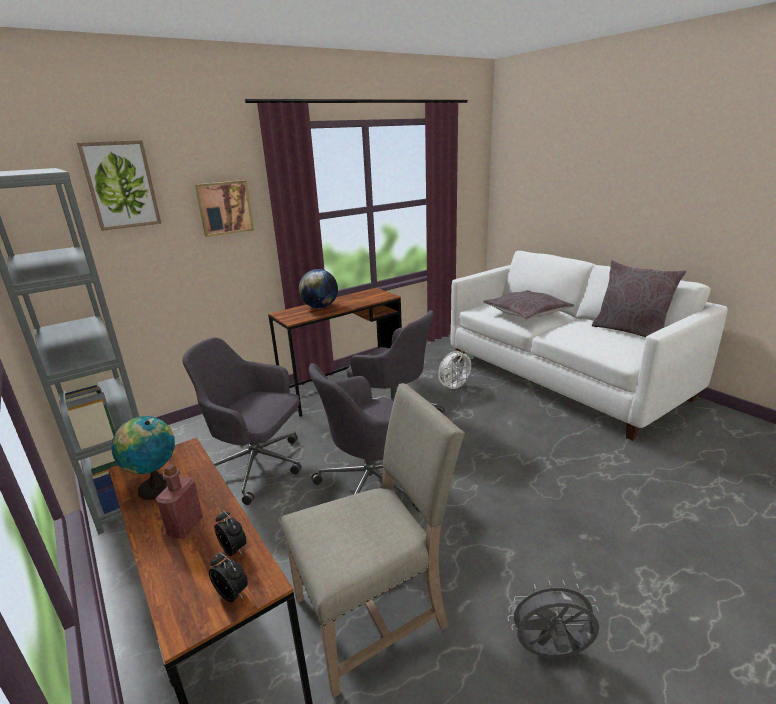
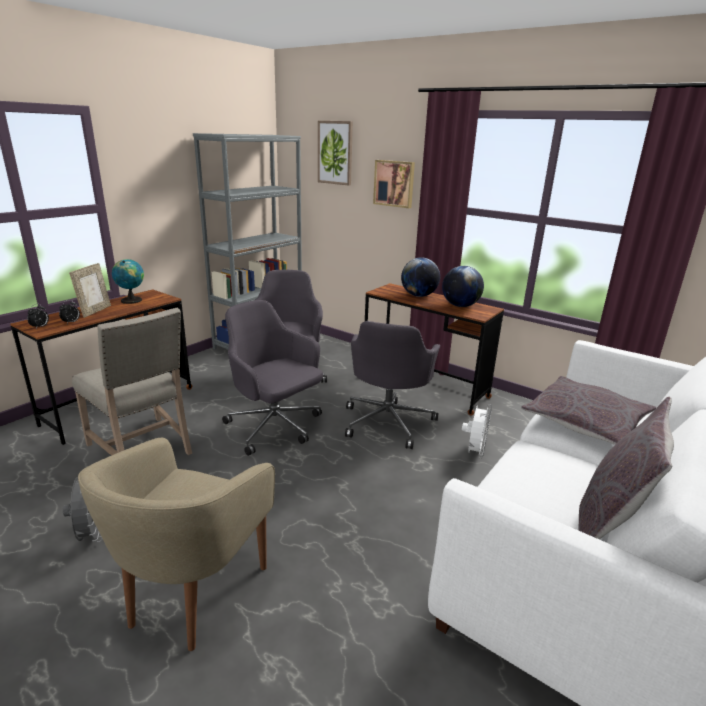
camera: 70 degrees right, 0 degrees up
red bottle [156,464,203,538] -> picture frame [69,263,111,318]
white fan [438,351,474,392] -> white fan turned 105 degrees counterclockwise [462,404,492,459]
none -> beige armchair [78,438,275,651]
none -> globe [442,266,484,307]

